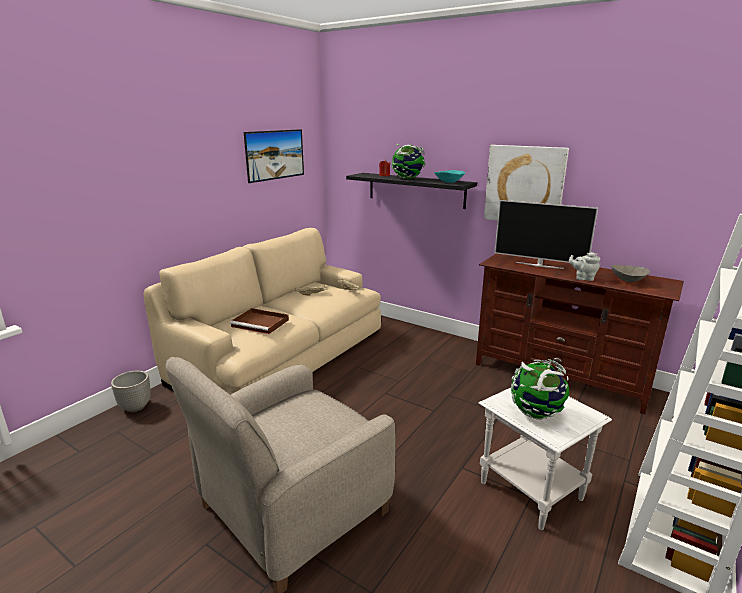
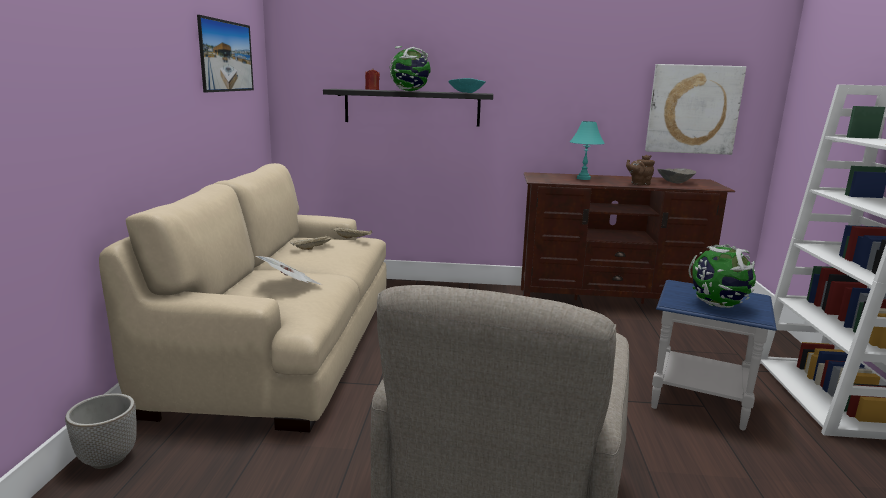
camera: 30 degrees left, 5 degrees down
brown tray [230,308,289,334] -> newspaper [255,256,320,284]
white side table [479,388,612,530] -> blue side table [651,280,777,430]
picture [484,145,569,221] -> picture moved to [645,64,746,155]
television [494,200,598,269] -> turquoise table lamp [570,121,605,180]
grey teapot [569,252,600,281] -> brown teapot [626,155,655,185]

